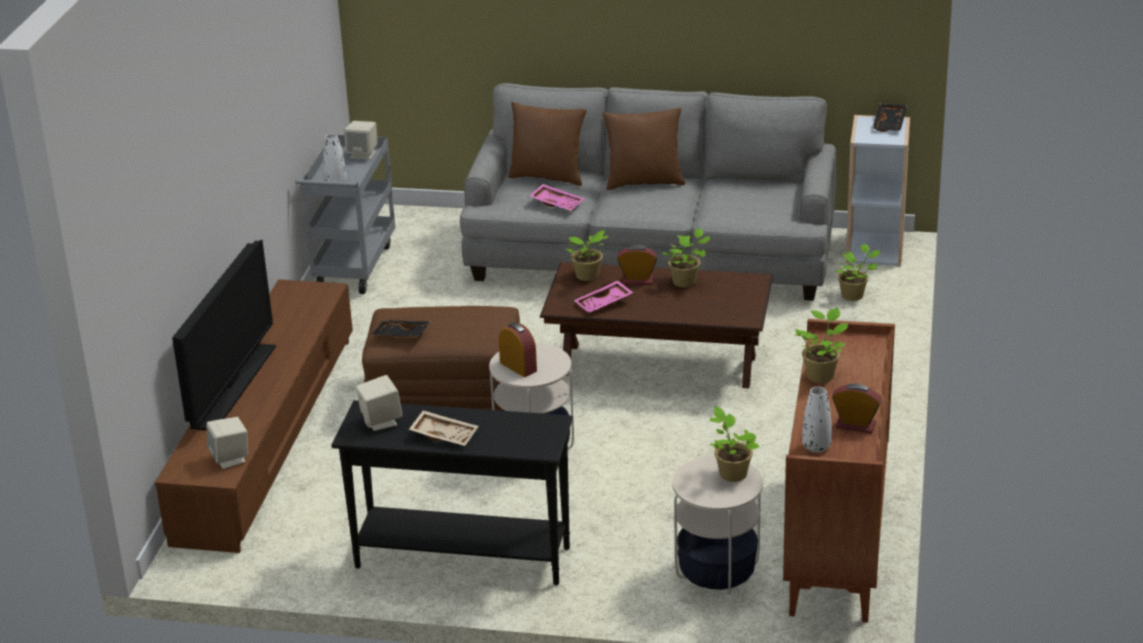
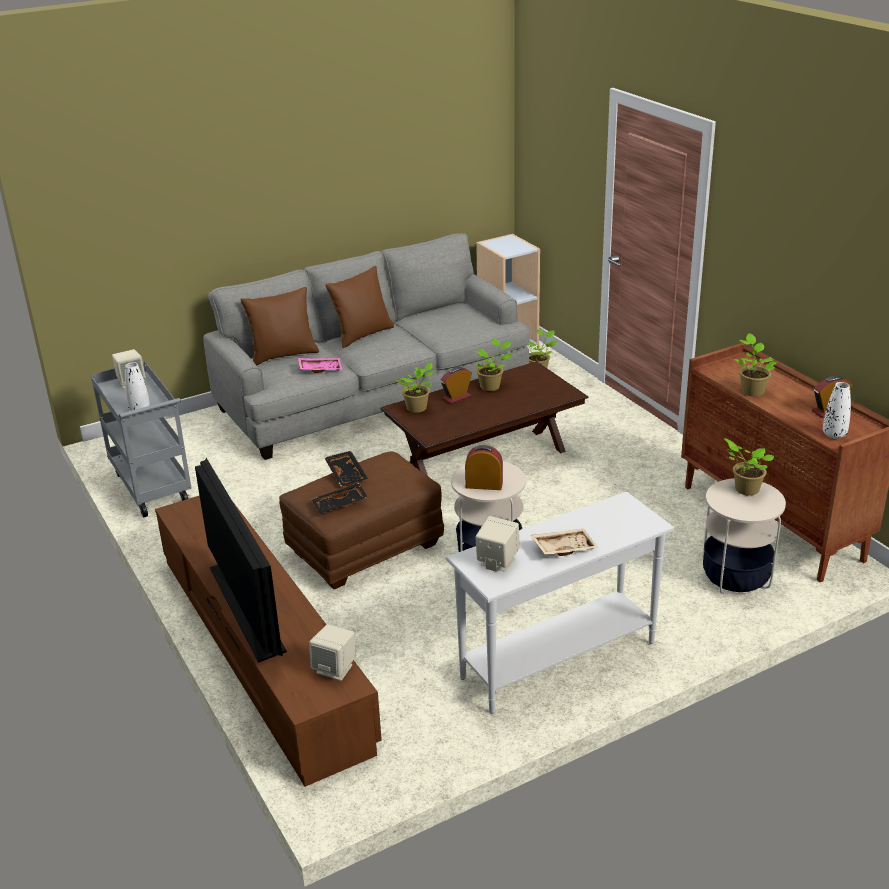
camera: 40 degrees left, 0 degrees up
black console table [331,400,573,586] -> white console table [446,491,674,714]
pink tray [574,280,633,312] -> none
black tray [872,103,907,132] -> black tray moved to [325,451,368,486]

